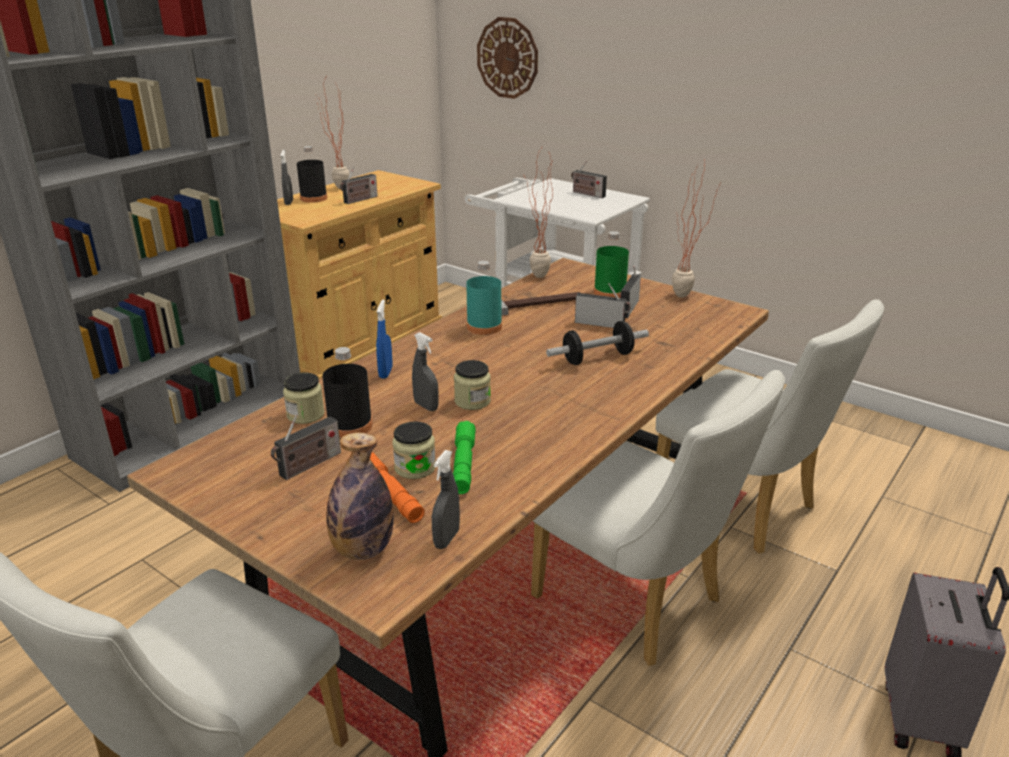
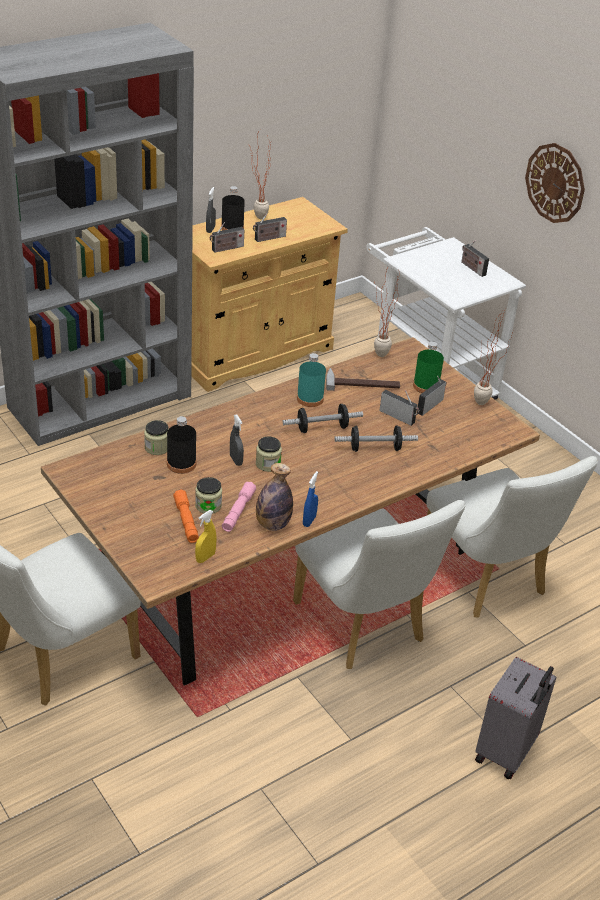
camera: 15 degrees right, 10 degrees up
radio [271,415,341,480] -> radio moved to [210,222,245,253]
bottle [327,432,394,560] -> bottle moved to [256,463,293,531]
blue spray bottle [376,300,393,378] -> blue spray bottle moved to [303,471,318,527]
grey spray bottle [432,450,460,549] -> yellow spray bottle [195,510,217,563]
green flashlight [453,421,476,494] -> pink flashlight [222,482,256,532]
wall clock [477,17,538,99] -> wall clock moved to [525,143,585,223]
none -> dumbbell [283,404,363,433]

